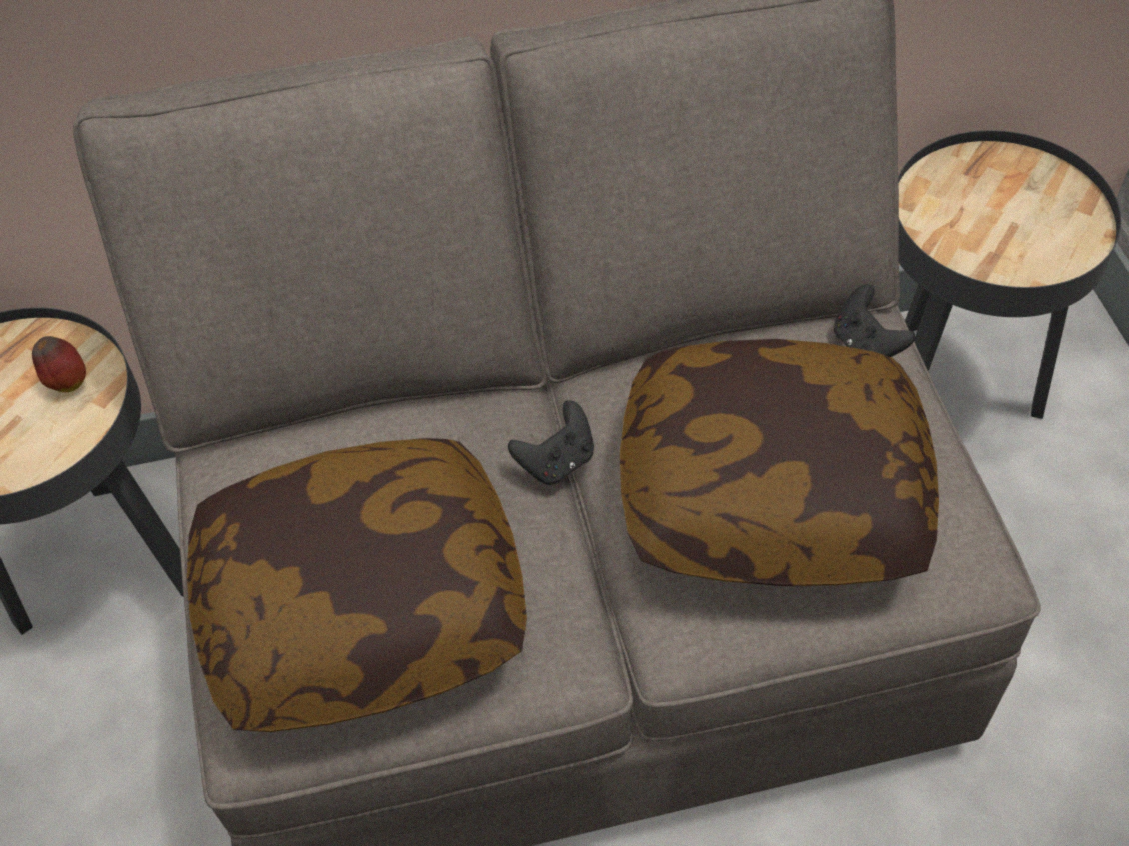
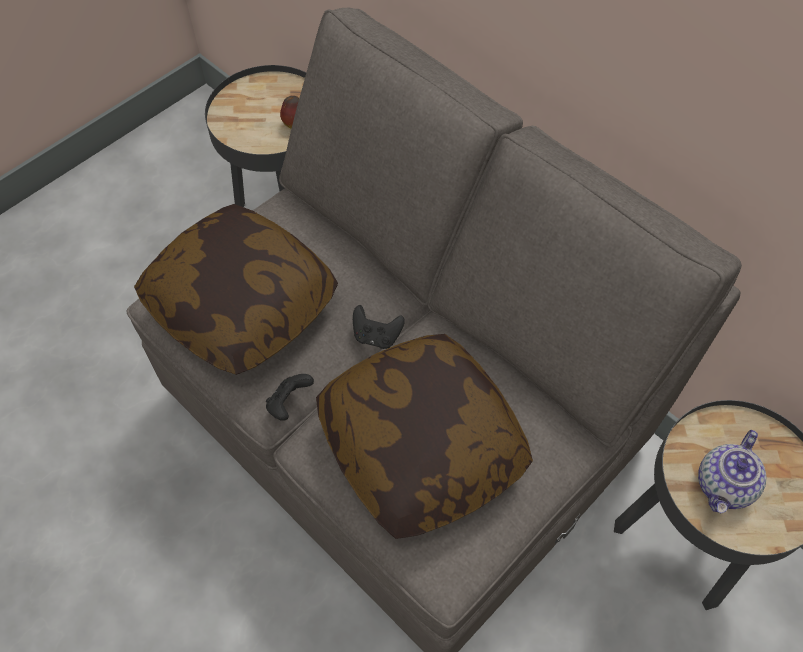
camera: 55 degrees right, 5 degrees up
black game controller [834,284,915,357] -> black game controller moved to [266,374,314,421]
none -> teapot [698,430,766,513]

